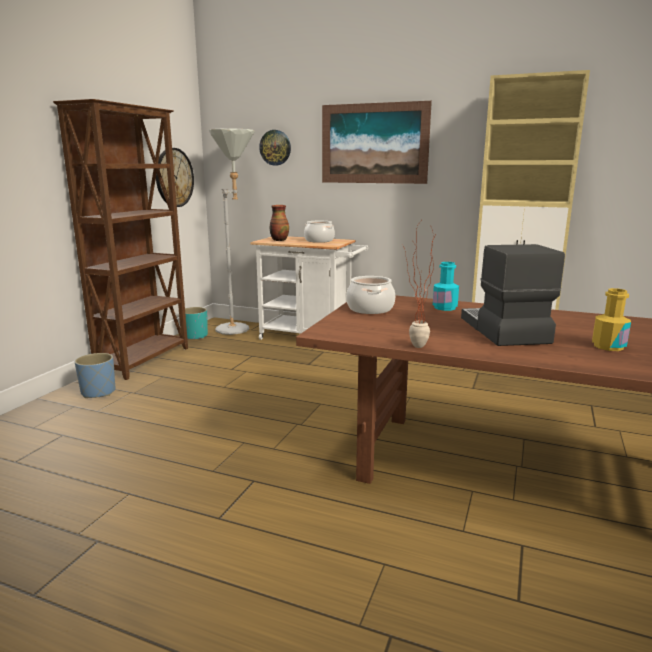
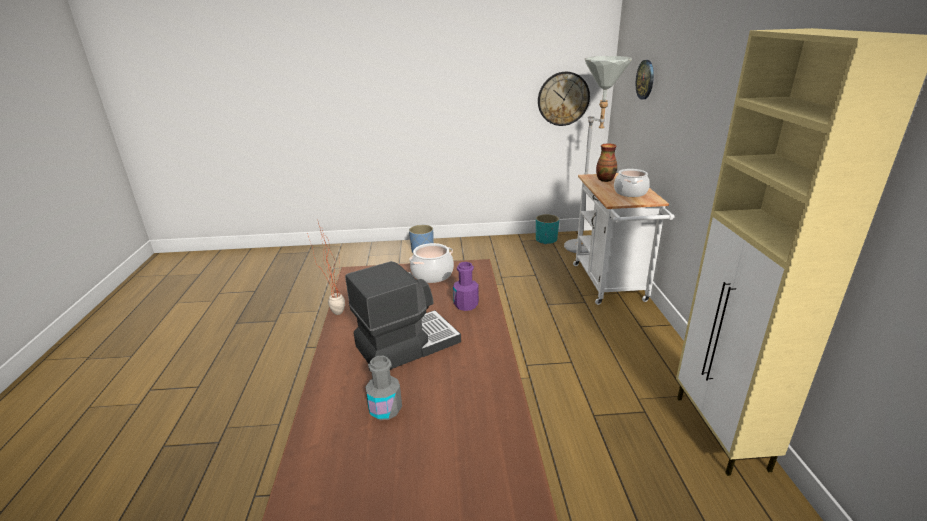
camera: 65 degrees right, 10 degrees up
brown bookcase [53,99,188,380] -> none
picture [322,101,432,184] -> none
turquoise bottle [433,262,459,311] -> purple bottle [453,262,479,311]
yellow bottle [592,288,631,351] -> grey bottle [365,356,402,420]

